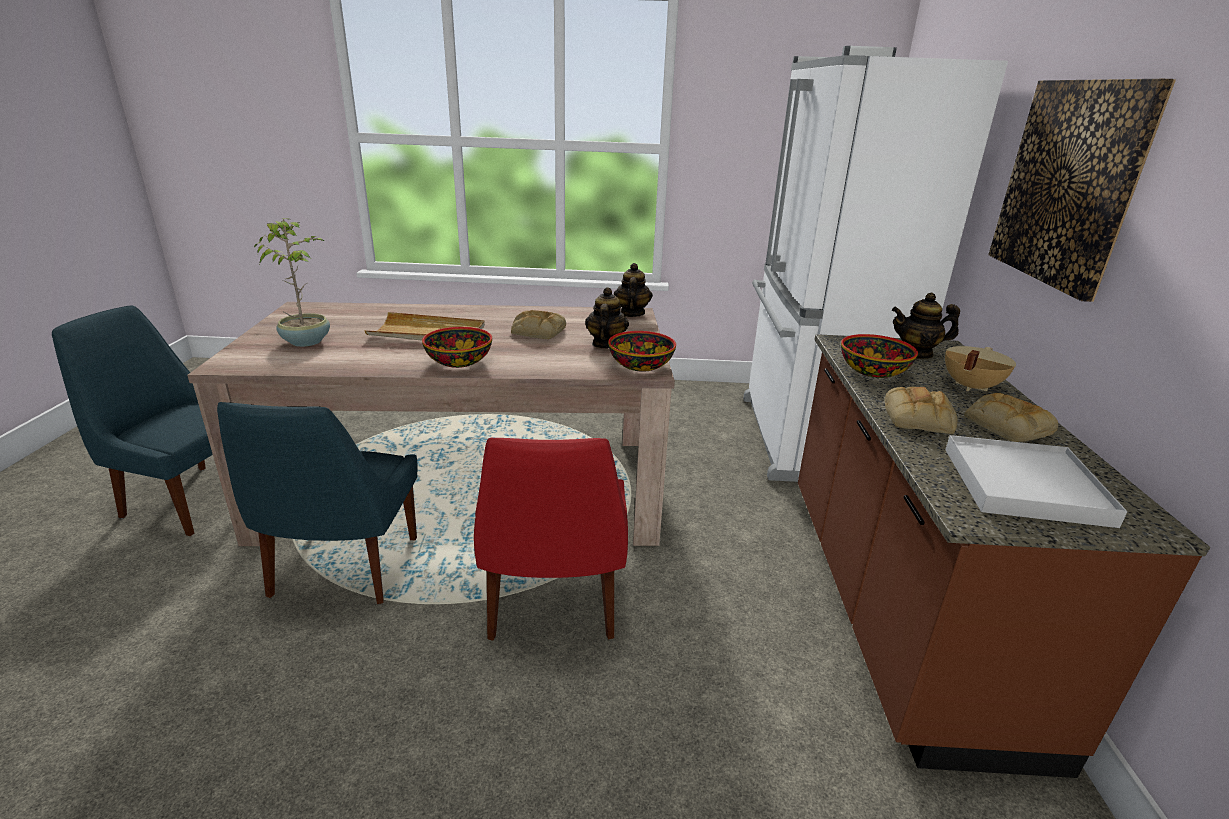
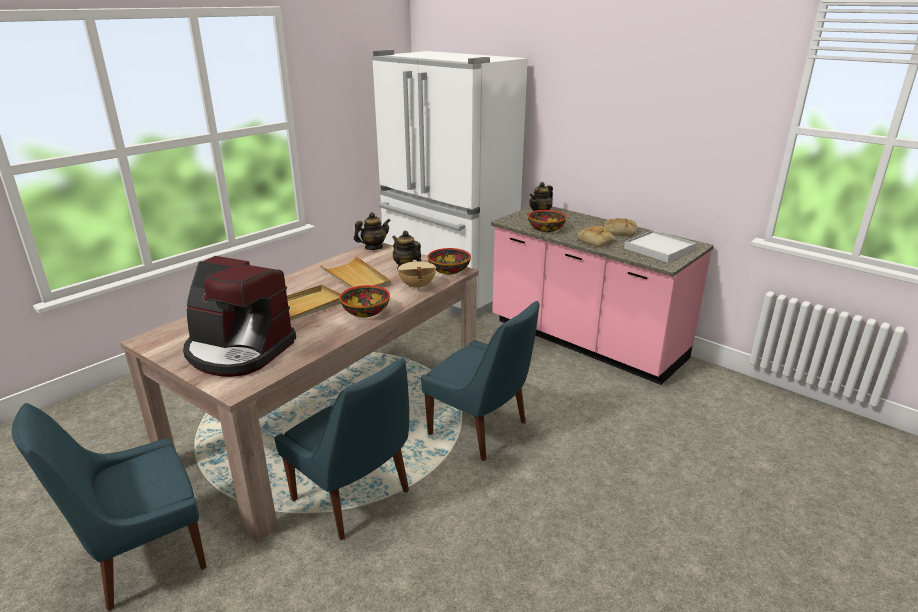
camera: 50 degrees left, 0 degrees up
potted plant [254,218,330,347] -> coffee machine [183,256,296,377]
red chair [474,438,628,641] -> blue chair [421,301,540,461]
bread [511,310,566,339] -> beige tray [320,256,391,288]
teapot [614,263,653,317] -> teapot turned 105 degrees clockwise [354,212,391,250]
brown counter [798,334,1210,778] -> pink counter [491,206,714,385]
beige cooking pot [945,346,1016,391] -> beige cooking pot moved to [398,260,436,290]
picture [988,79,1176,302] -> none

